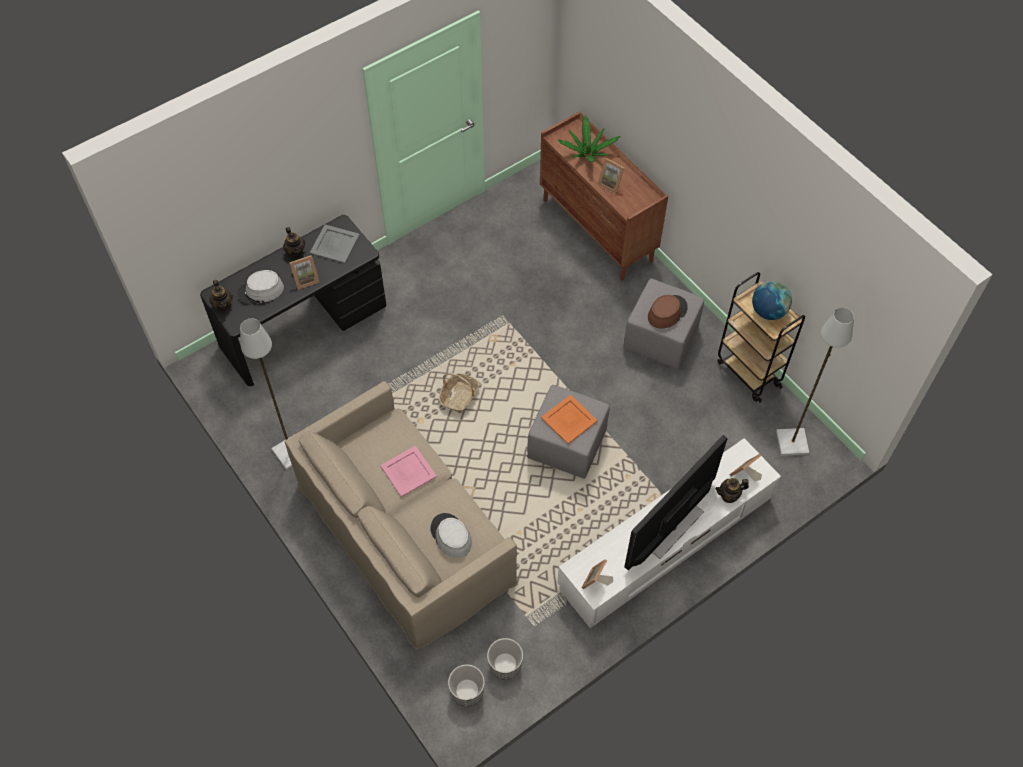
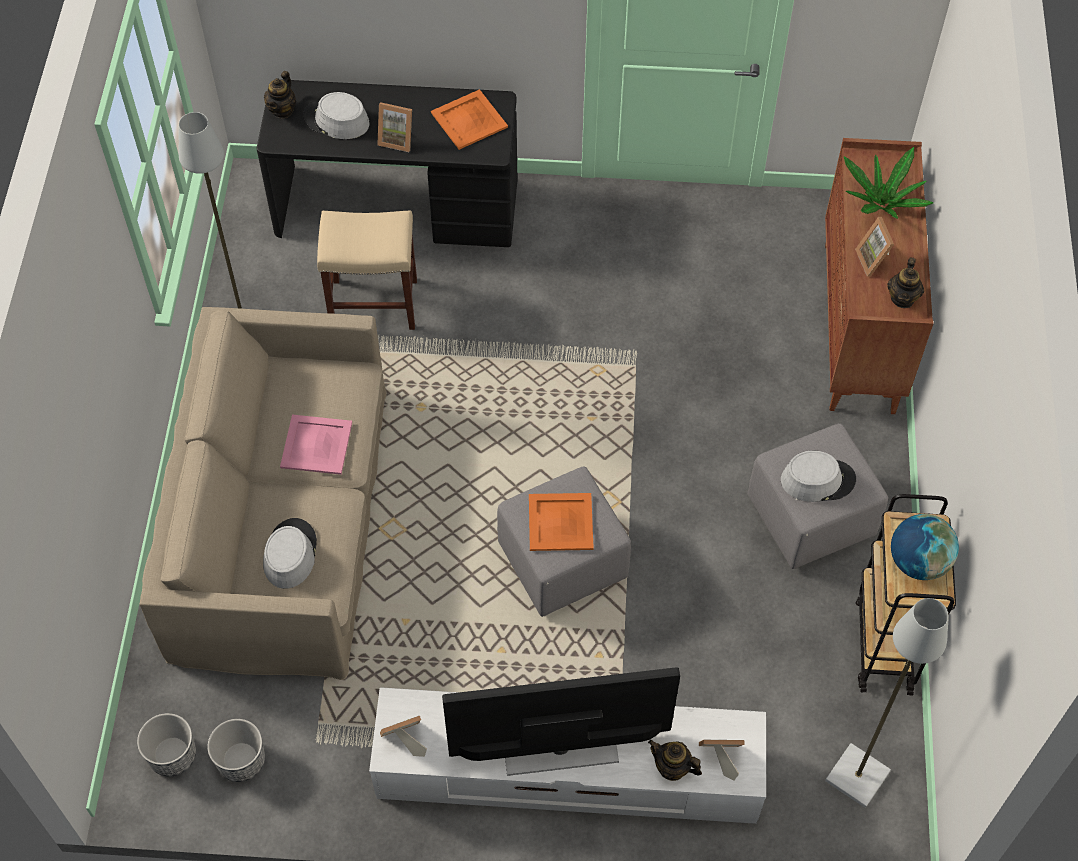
camera: 40 degrees right, 0 degrees up
teapot [283,227,305,258] -> teapot moved to [887,257,924,308]
grey tray [310,225,360,263] -> orange tray [431,89,508,150]
basket [439,373,479,413] -> none
brown hat [648,295,688,329] -> grey hat [781,450,856,502]
none -> beige stool [317,211,417,330]

